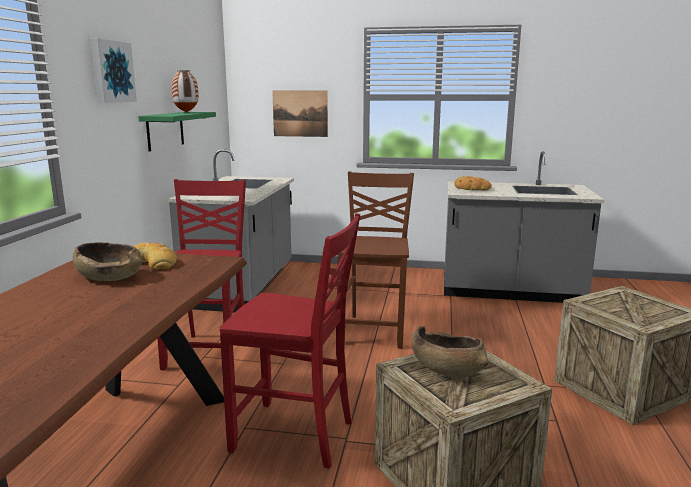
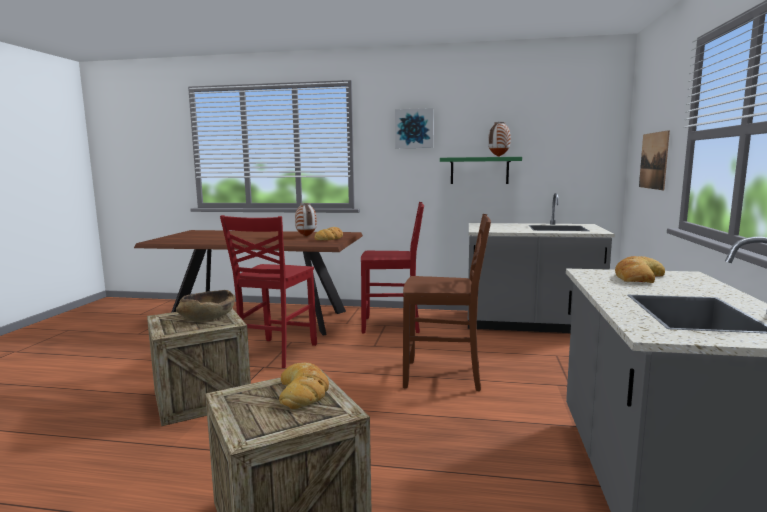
camera: 90 degrees right, 5 degrees down
brown bowl [73,242,142,281] -> vase [295,203,317,237]
none -> bread [279,363,329,409]

